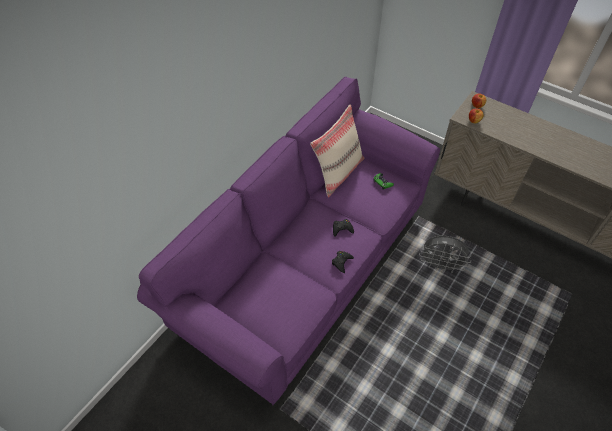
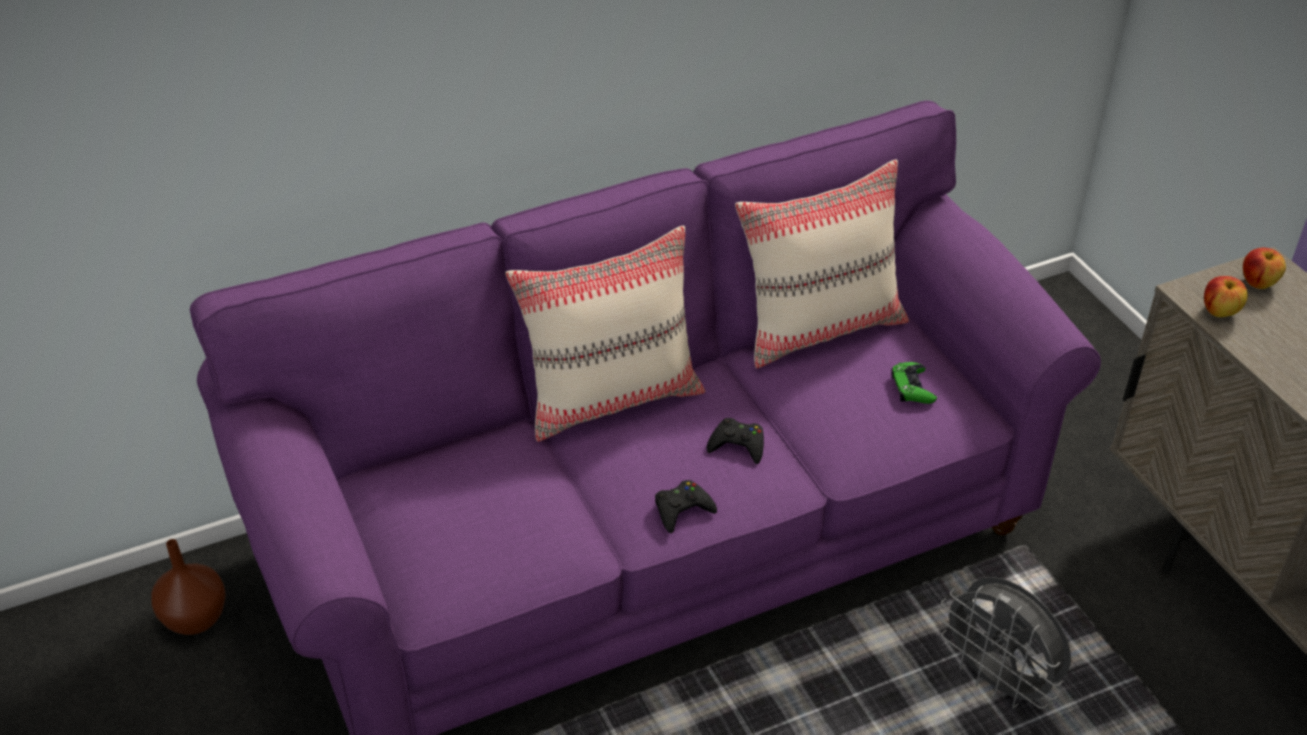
camera: 30 degrees right, 10 degrees down
none -> brown vase [151,539,226,635]
none -> beige pillow [505,225,705,442]

